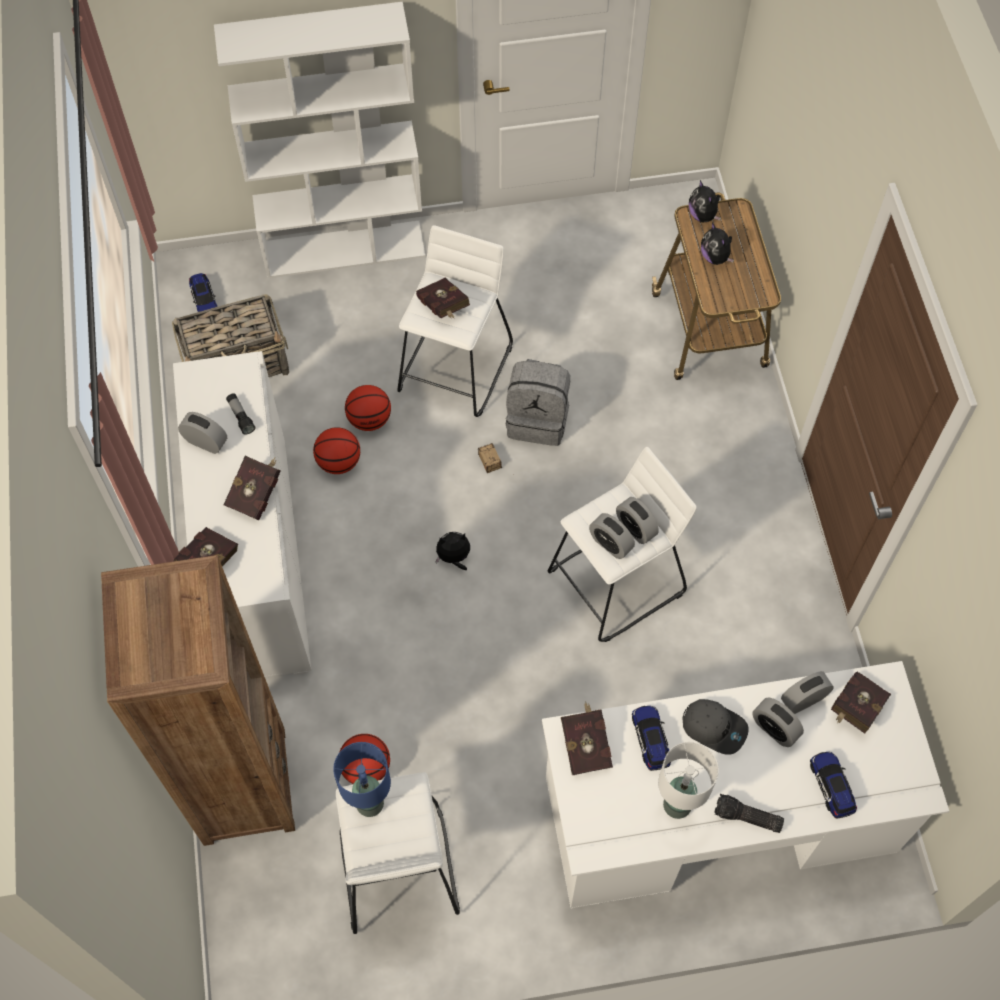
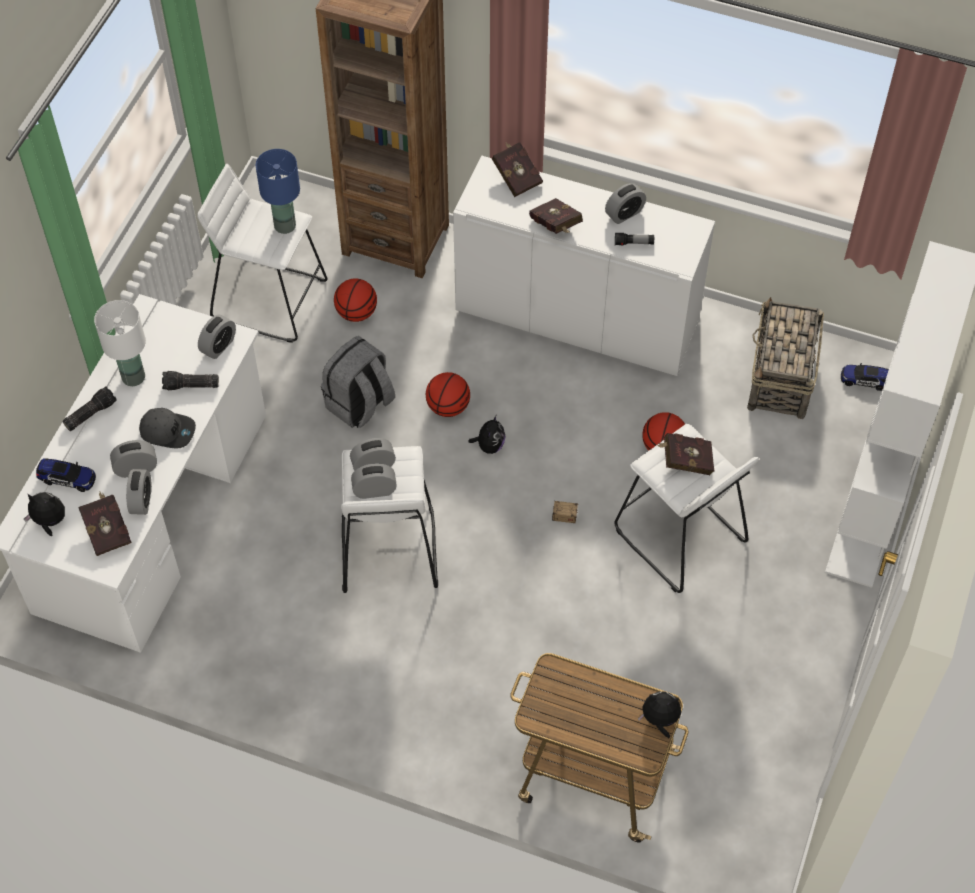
camera: 120 degrees right, 5 degrees down
basketball [313,427,360,474] -> basketball moved to [426,372,470,417]
grey backpack [506,359,570,446] -> grey backpack moved to [321,336,395,428]
red book [561,701,613,775] -> alarm clock [198,314,236,359]
toy car [632,706,671,771] -> flashlight [162,371,219,390]
grey cap [682,699,749,755] -> grey cap turned 135 degrees counterclockwise [139,408,196,449]
plush toy [701,222,734,265] -> plush toy moved to [24,492,65,536]

